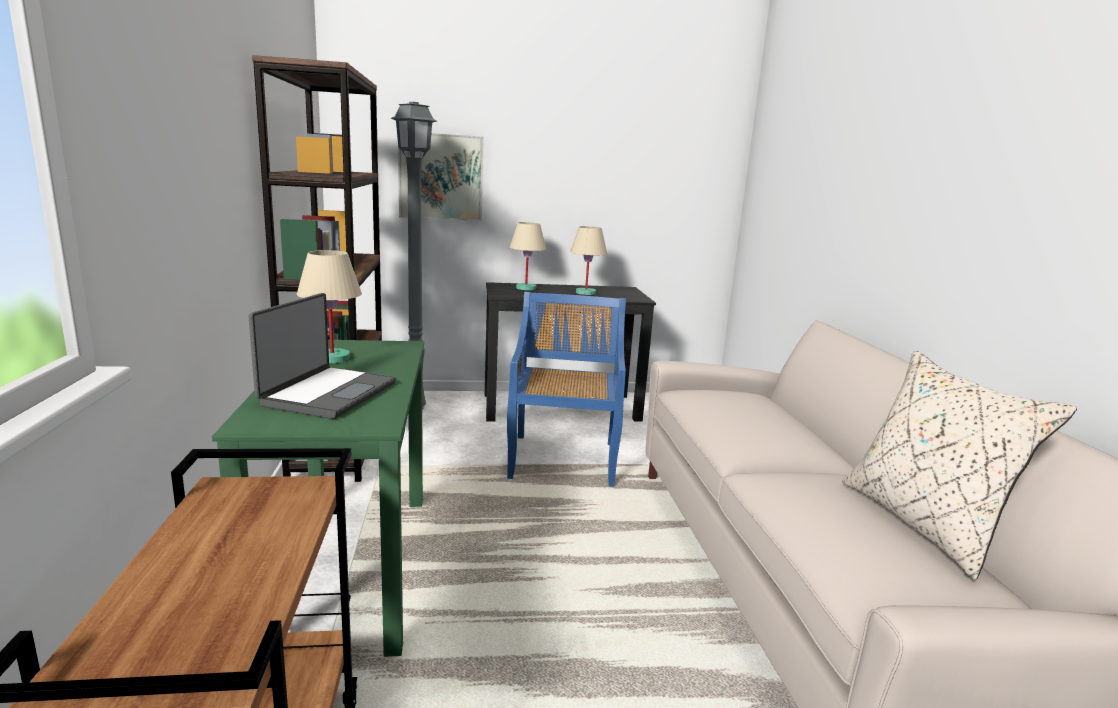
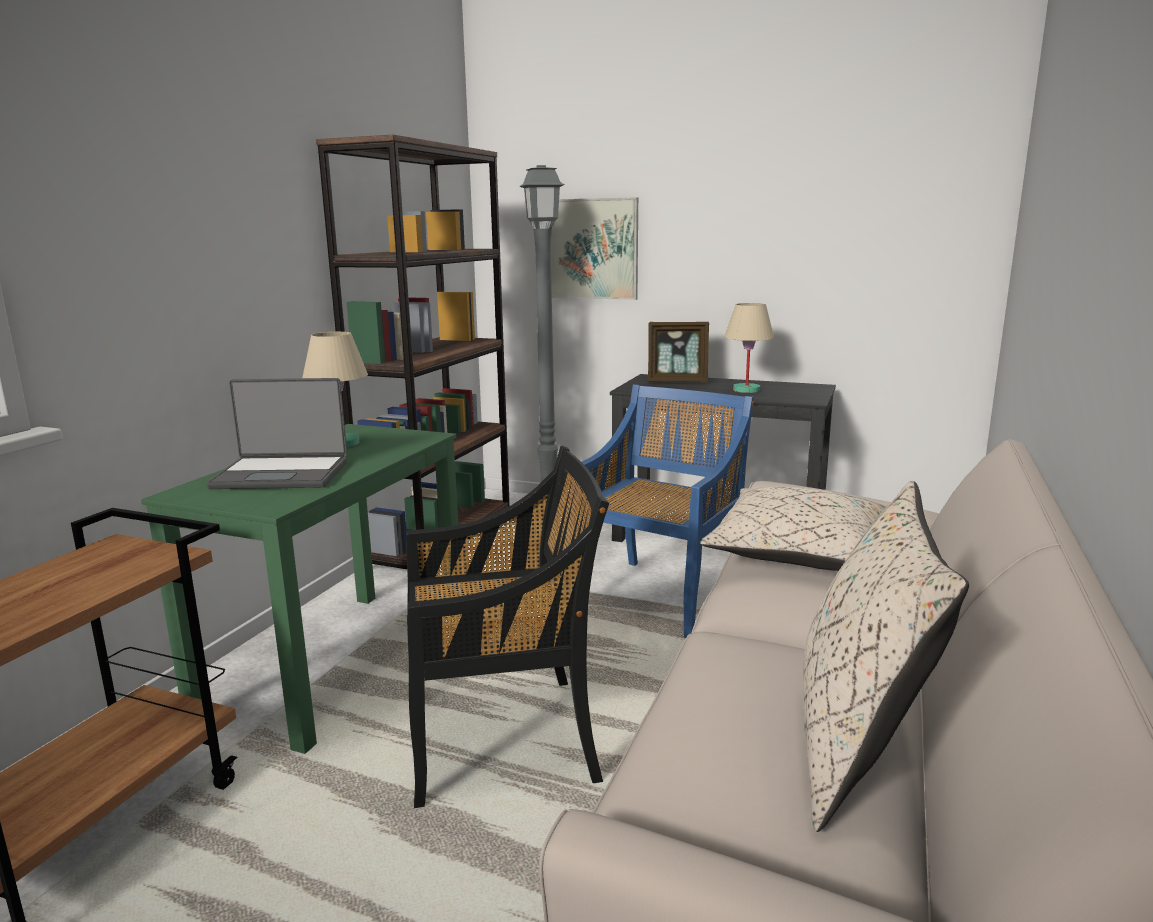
camera: 30 degrees right, 0 degrees up
laptop [248,293,396,419] -> laptop turned 45 degrees clockwise [206,378,347,489]
beige table lamp [509,222,546,290] -> picture frame [648,322,709,382]
none -> black chair [406,446,609,808]
none -> beige pillow [700,487,888,571]

